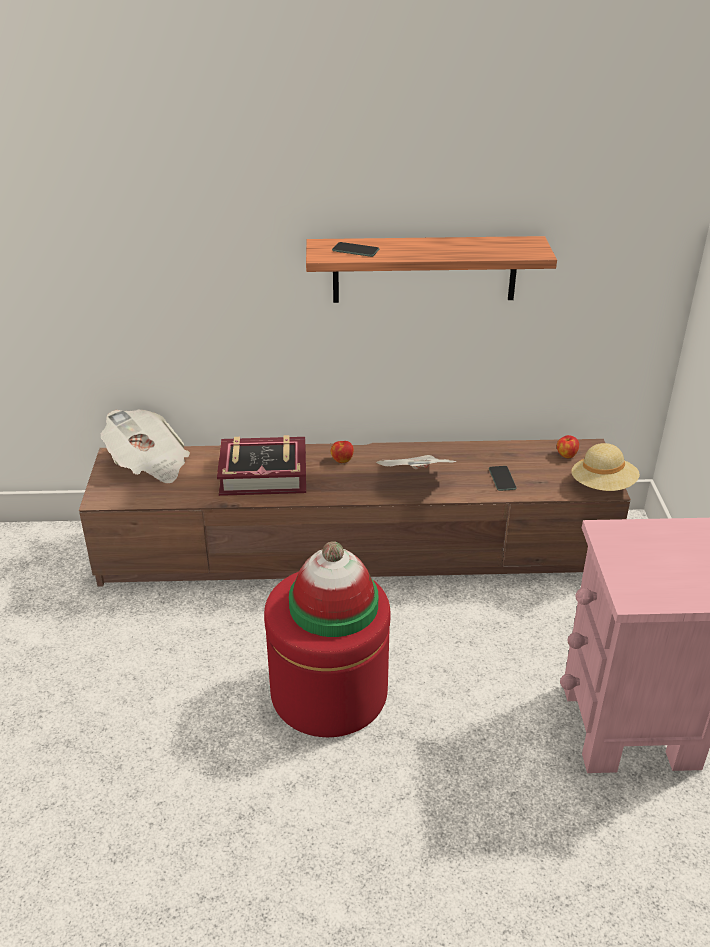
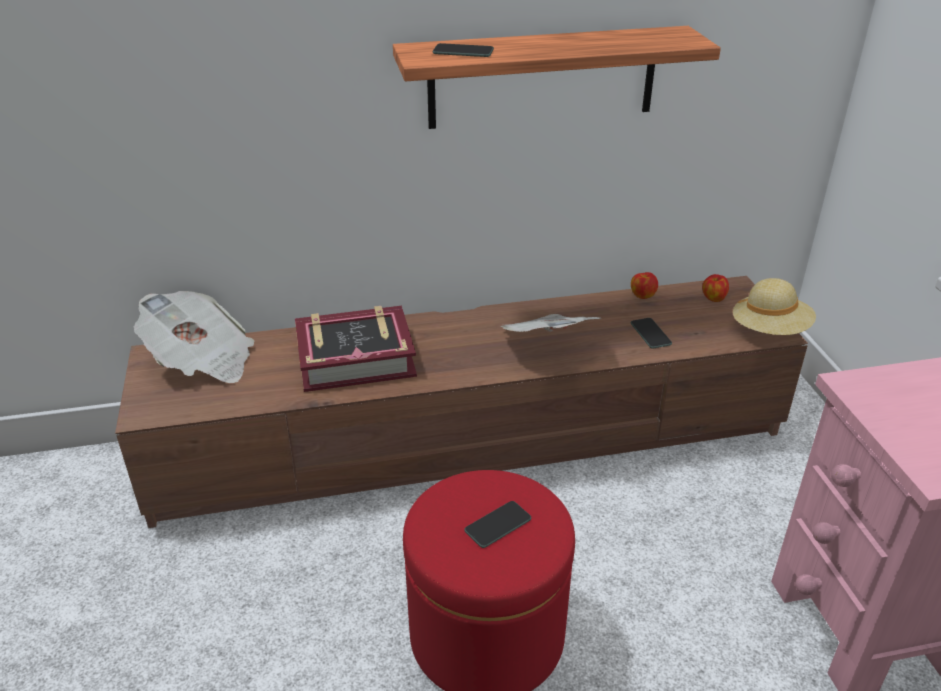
camera: 10 degrees left, 0 degrees up
hat [289,541,378,637] -> phone [464,501,531,548]
apple [331,441,354,463] -> apple moved to [631,272,658,299]

